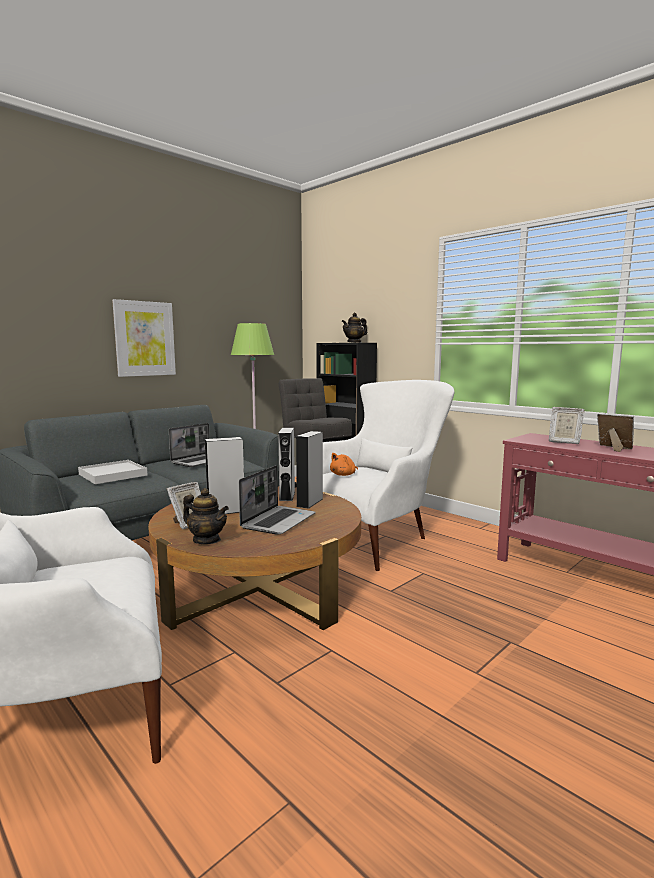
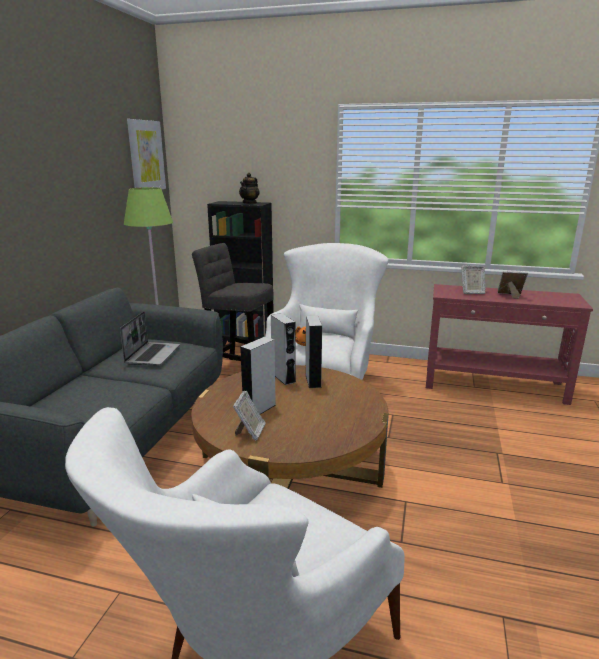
camera: 30 degrees left, 10 degrees up
white tray [78,460,148,484] -> none
picture [112,299,176,377] -> picture moved to [127,119,166,189]
teapot [183,488,229,544] -> none
laptop [239,465,316,535] -> none

